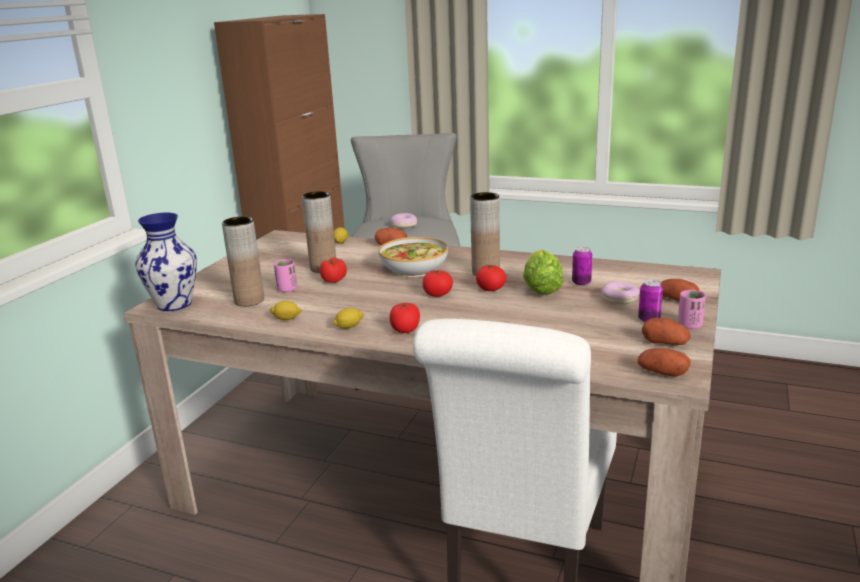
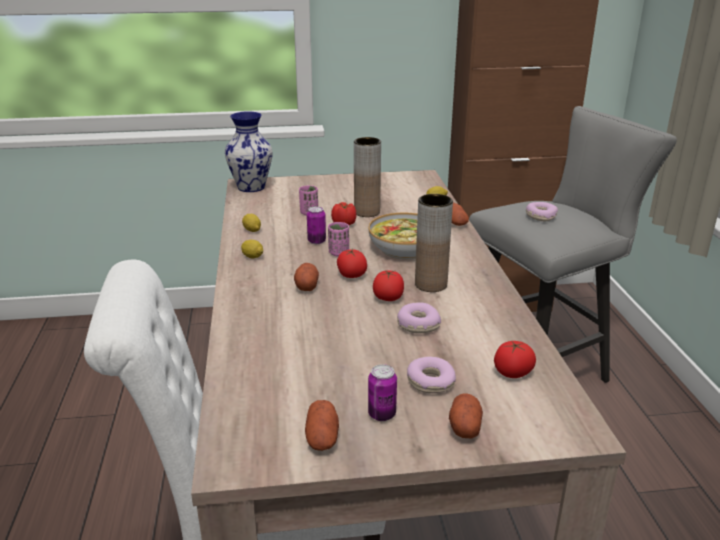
camera: 60 degrees right, 5 degrees up
brown vase [222,216,264,306] -> none
tomato [389,303,420,333] -> tomato moved to [494,340,536,378]
lettuce [523,249,563,295] -> donut [397,302,441,333]
can [572,247,592,286] -> can moved to [307,206,326,244]
potato [638,348,691,377] -> potato moved to [294,263,319,291]
pink cup [678,290,706,329] -> pink cup moved to [328,222,349,257]

